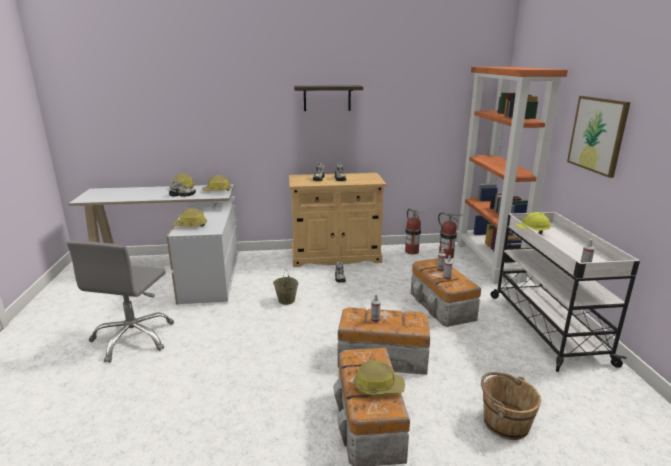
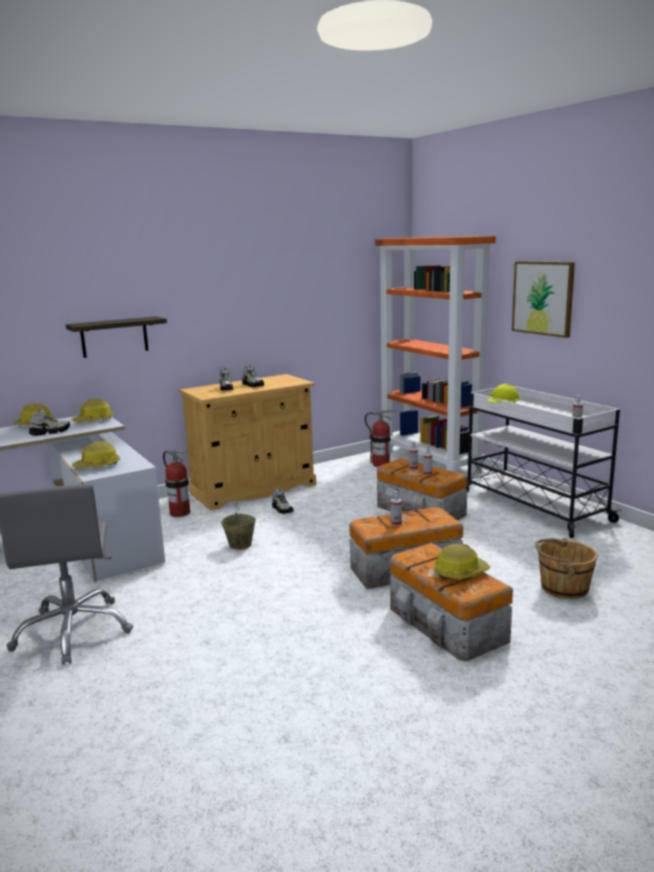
camera: 25 degrees left, 5 degrees down
shelf [294,85,363,111] -> shelf moved to [66,316,167,358]
fire extinguisher [405,209,422,254] -> fire extinguisher moved to [163,450,190,517]

